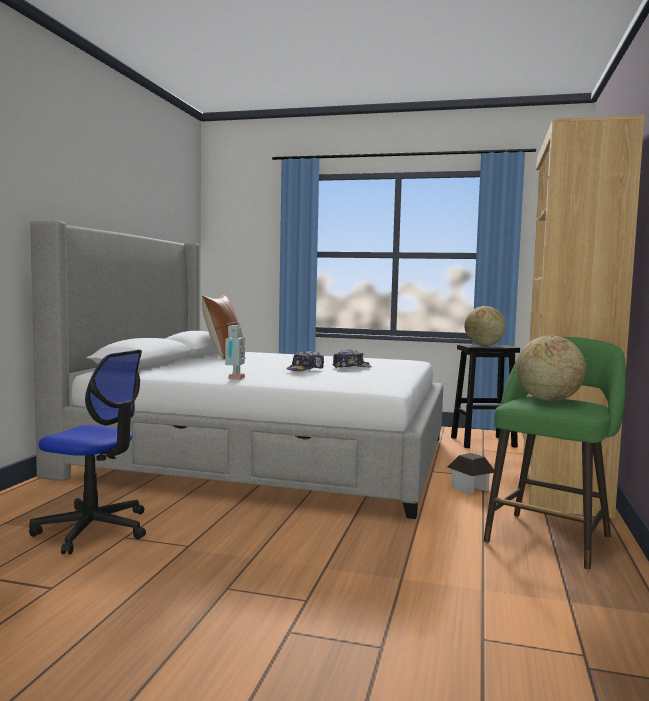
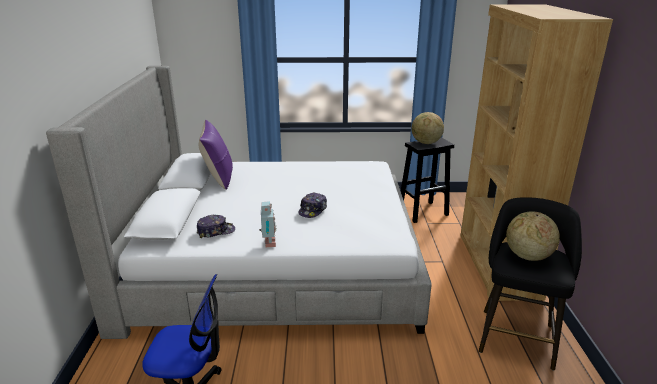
camera: 15 degrees left, 20 degrees up
brown pillow [202,295,243,359] -> purple pillow [199,120,233,190]
cap [332,349,372,368] -> cap moved to [197,215,235,238]
toy house [448,453,494,494] -> none
green stool [484,337,626,570] -> black stool [479,197,582,371]

